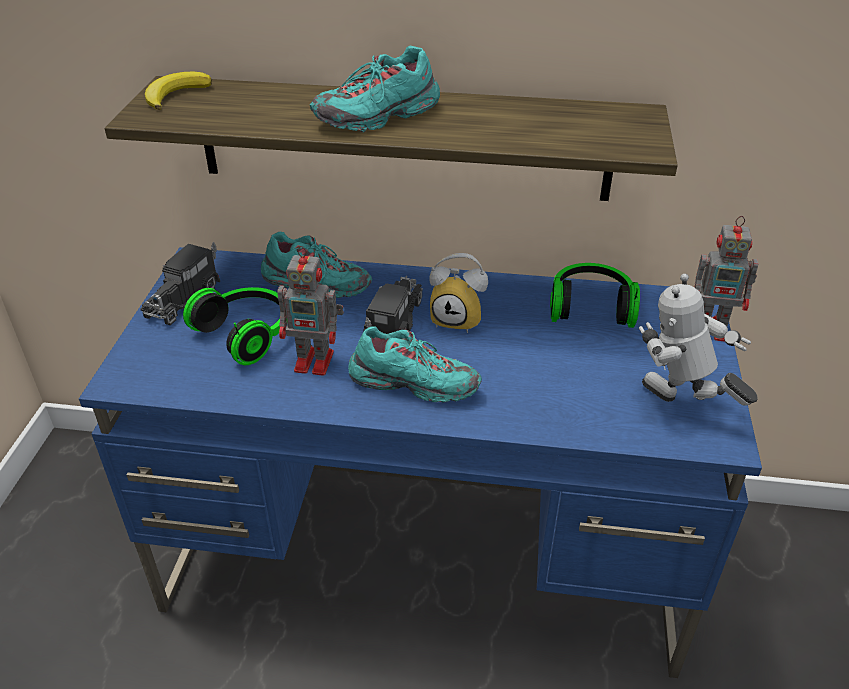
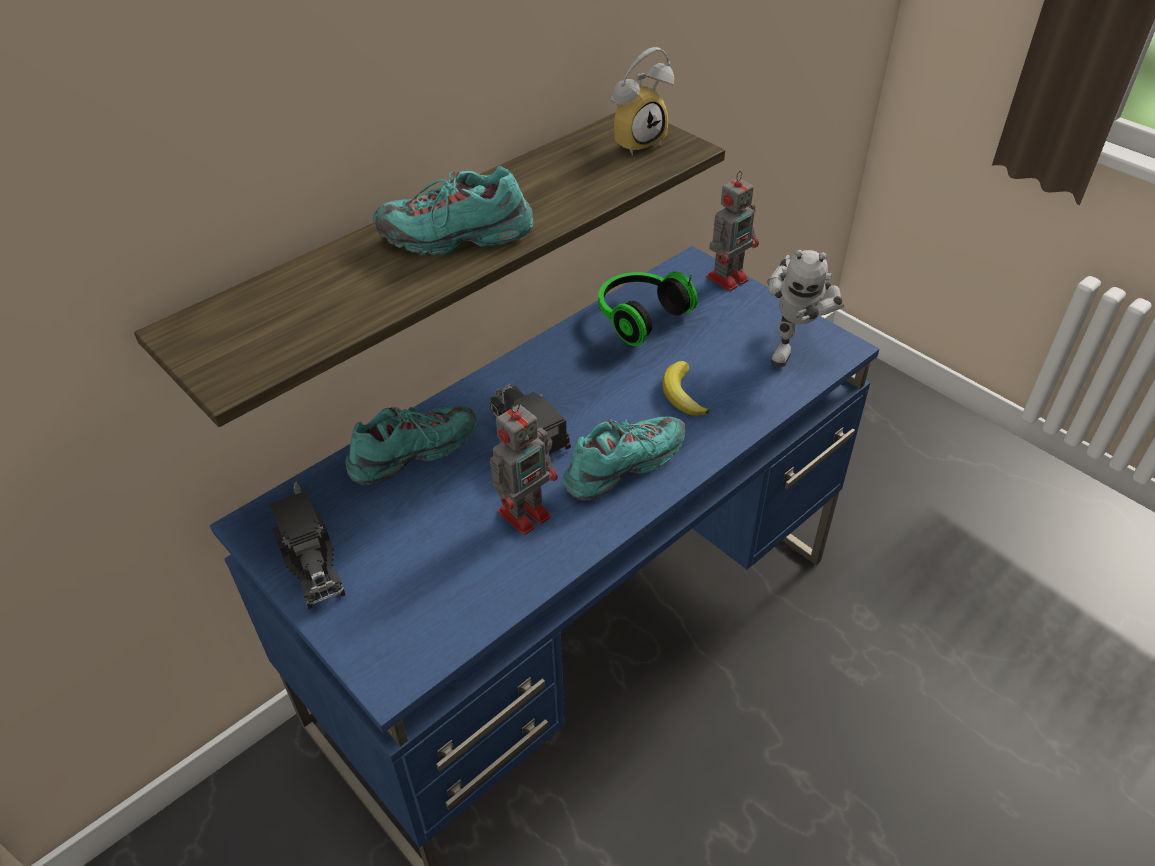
camera: 50 degrees left, 5 degrees up
banana [145,72,212,110] -> banana moved to [662,361,709,415]
headphones [183,287,288,365] -> none
turquoise shoe [310,46,440,133] -> turquoise shoe turned 75 degrees clockwise [373,166,534,256]
alarm clock [429,253,488,333] -> alarm clock moved to [610,47,674,156]
toy robot [639,274,758,406] -> toy robot turned 60 degrees counterclockwise [767,250,844,368]

